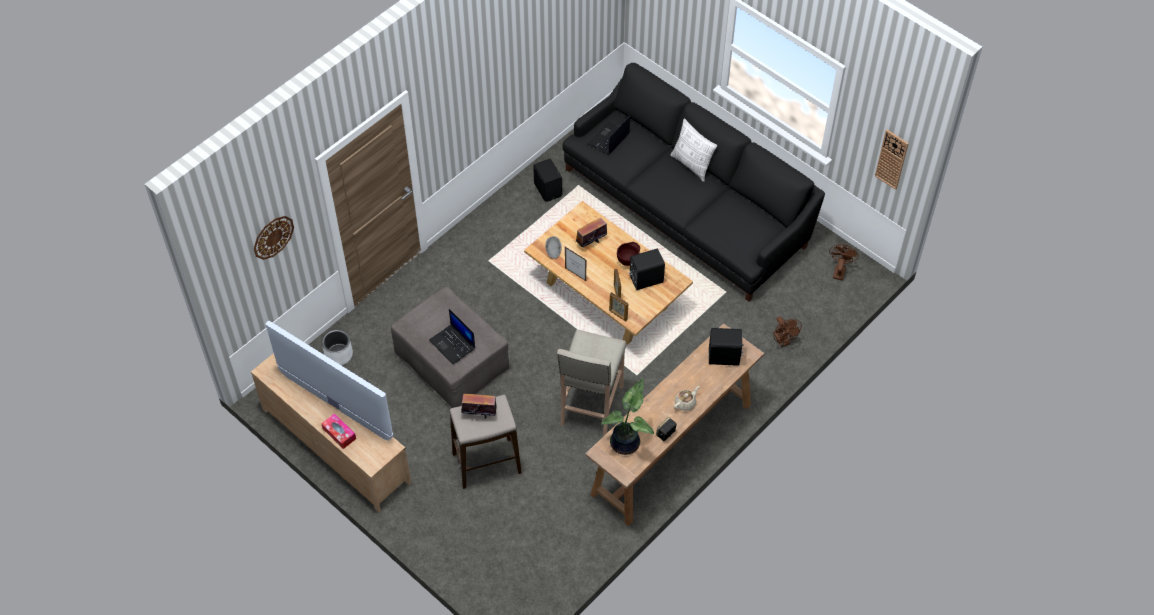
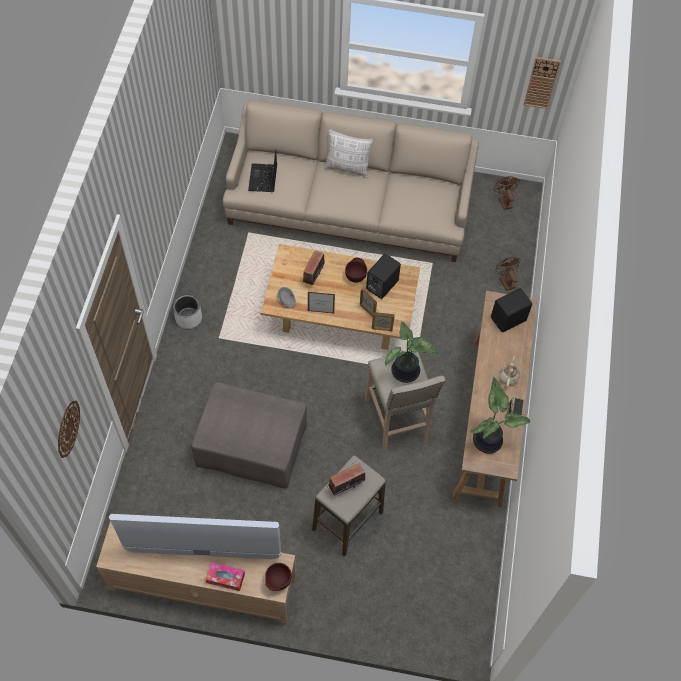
camera: 35 degrees left, 5 degrees up
white planter [322,329,353,365] -> white planter moved to [173,295,202,329]
laptop [429,309,475,364] -> none
black speaker [533,159,562,202] -> none
black sofa [562,63,825,302] -> beige sofa [223,100,479,262]
brown fan [773,316,802,347] -> brown fan turned 150 degrees counterclockwise [494,257,521,291]
none -> brown bowl [265,563,292,591]
none -> potted plant [385,321,440,383]

